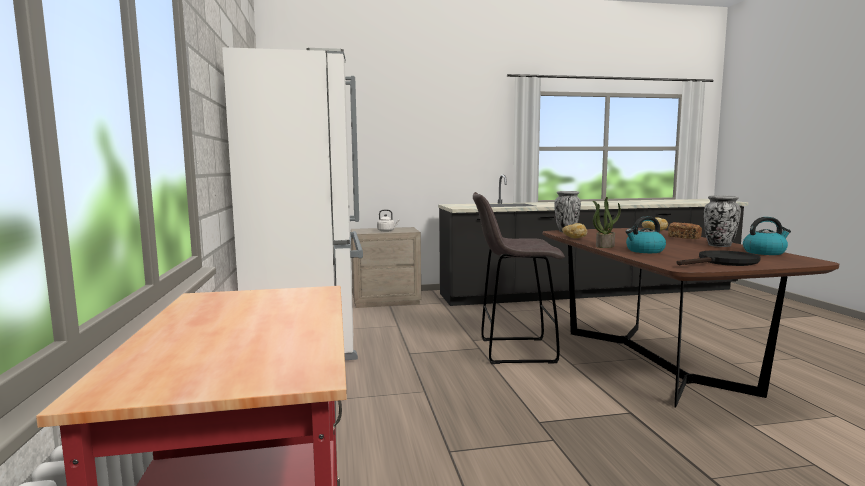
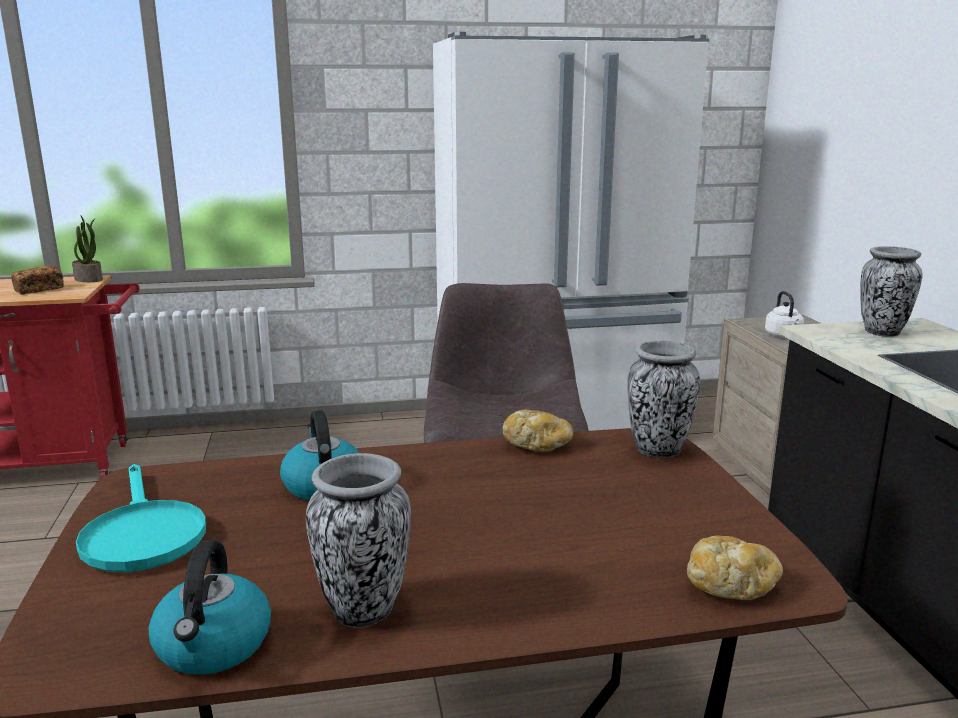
camera: 90 degrees right, 10 degrees up
potted plant [593,197,621,248] -> potted plant moved to [72,215,103,282]
bread [668,222,702,239] -> bread moved to [11,265,64,295]
black frying pan [676,250,761,266] -> turquoise frying pan [76,464,206,572]
none -> vase [860,246,923,337]

